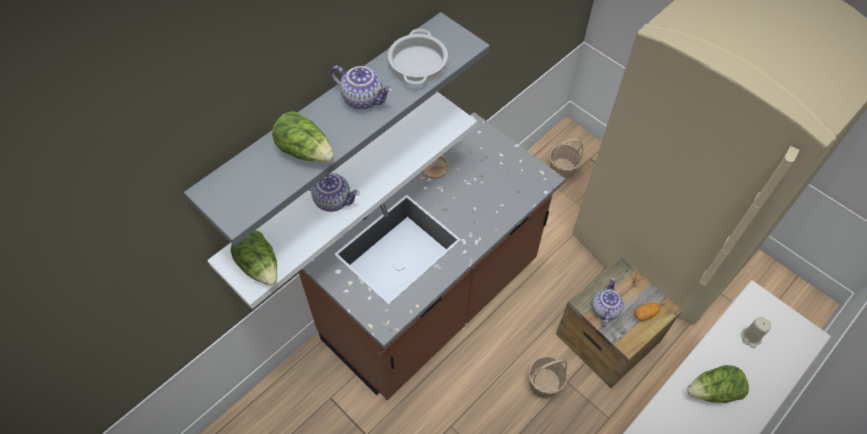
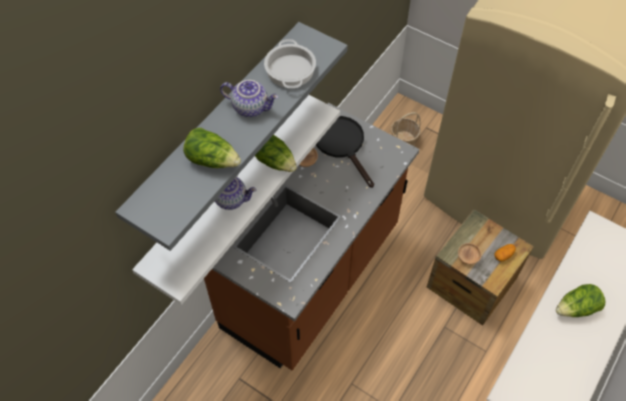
camera: 10 degrees left, 0 degrees up
lettuce [231,230,277,286] -> lettuce moved to [255,135,297,172]
basket [528,356,568,399] -> none
teapot [591,277,624,327] -> brown bowl [458,243,481,264]
beige candle [741,317,771,348] -> none
none -> black frying pan [316,116,374,188]

